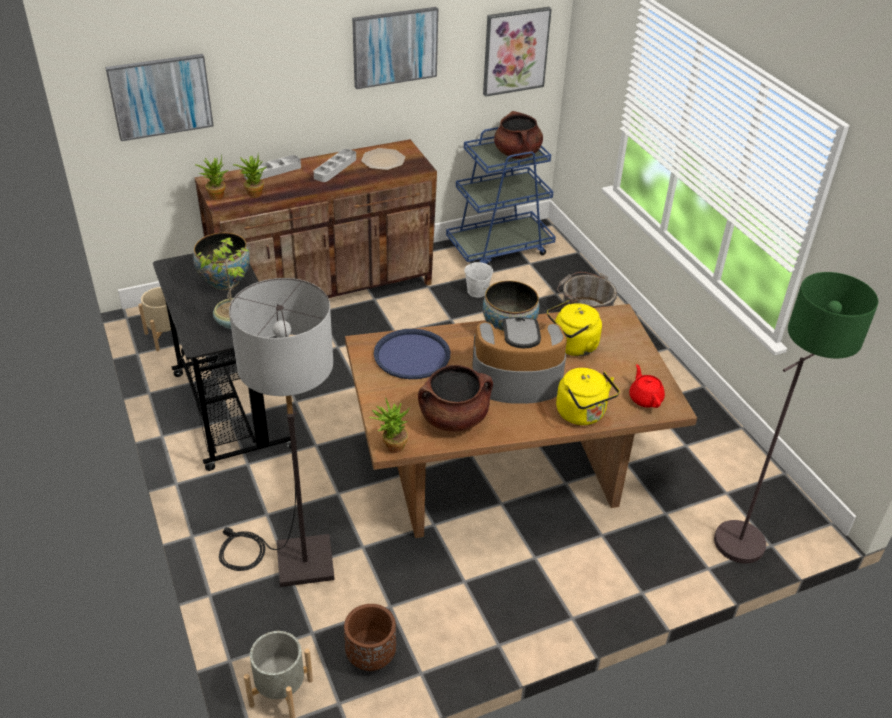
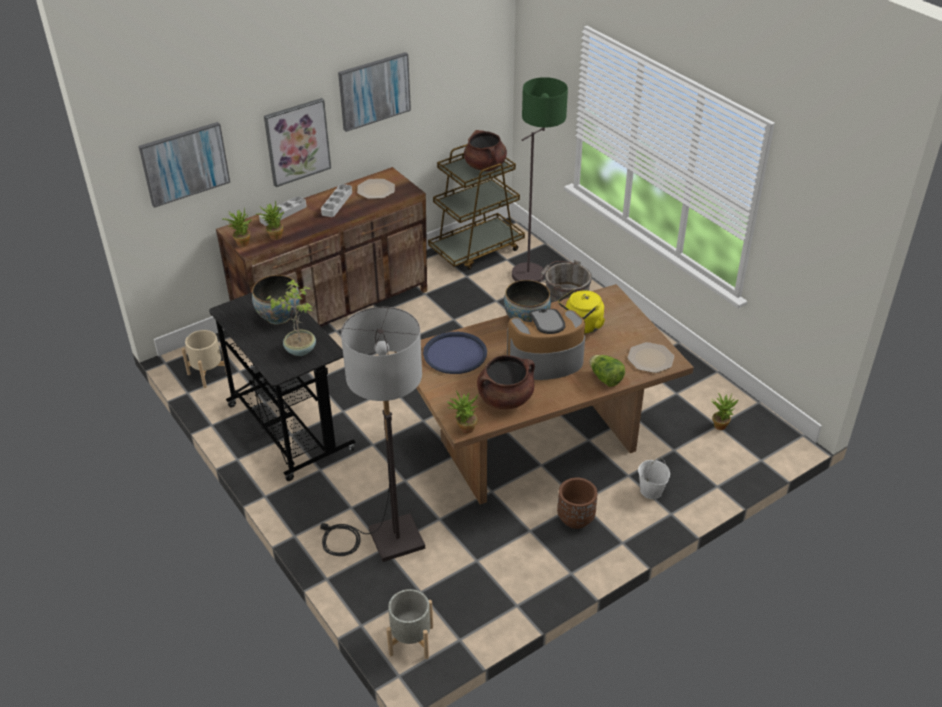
camera: 10 degrees left, 0 degrees up
brown planter [344,604,396,671] -> brown planter moved to [557,478,598,529]
blue cart [446,127,556,265] -> brown cart [428,144,525,270]
white bucket [464,256,493,297] -> white bucket moved to [638,458,670,499]
picture [483,7,552,97] -> picture moved to [264,98,331,187]
yellow kettle [556,368,620,425] -> lettuce [590,355,625,387]
red teapot [629,364,665,408] -> plate [627,342,674,373]
green floor lamp [714,272,878,563] -> green floor lamp moved to [512,77,568,282]
none -> potted plant [712,393,738,430]

